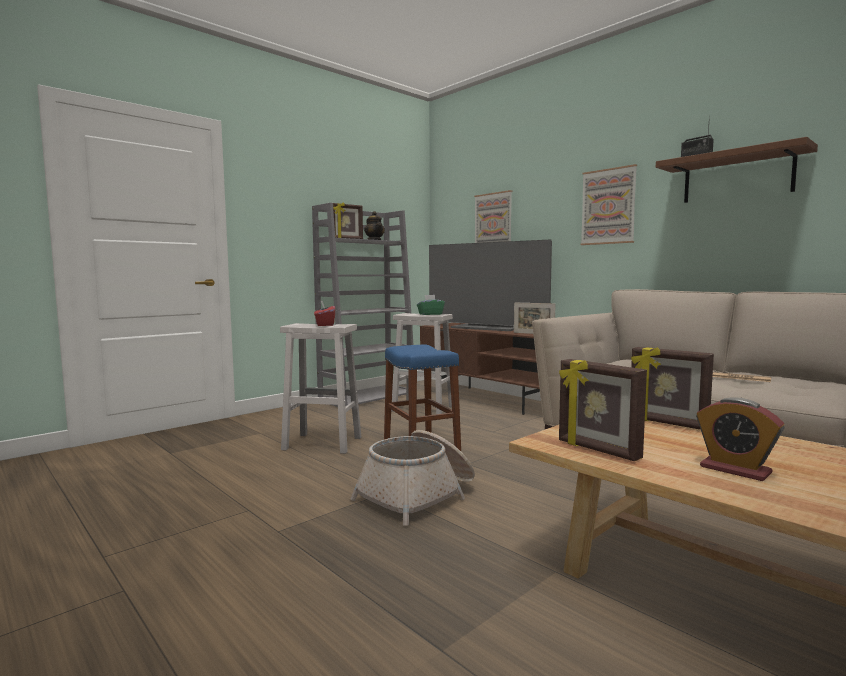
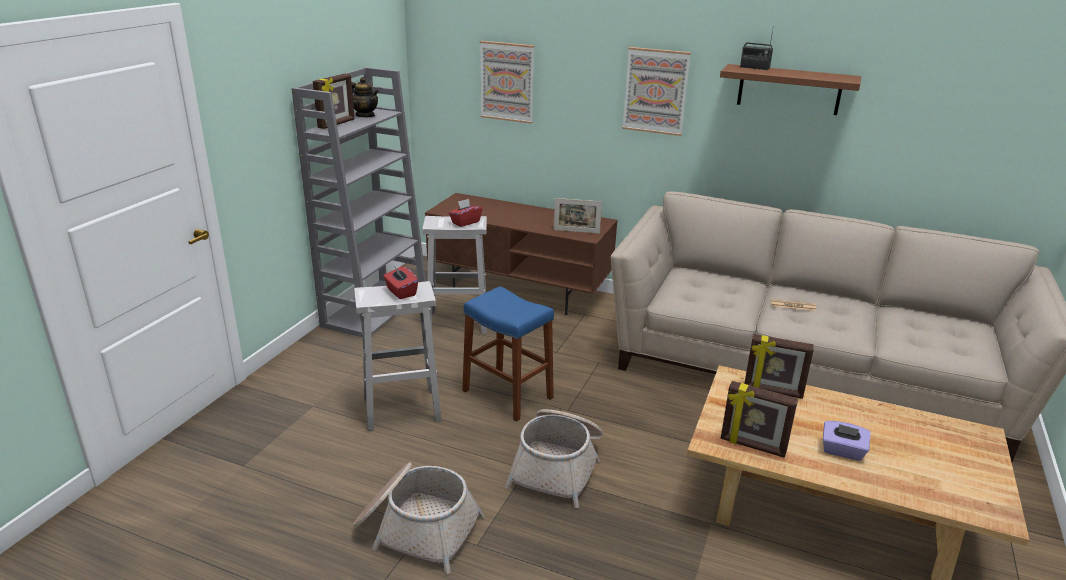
camera: 25 degrees left, 20 degrees up
green tissue box [417,295,445,315] -> red tissue box [449,199,482,227]
television [429,239,552,331] -> none
alarm clock [696,398,785,481] -> purple tissue box [823,421,871,461]
none -> basket [353,462,485,574]

